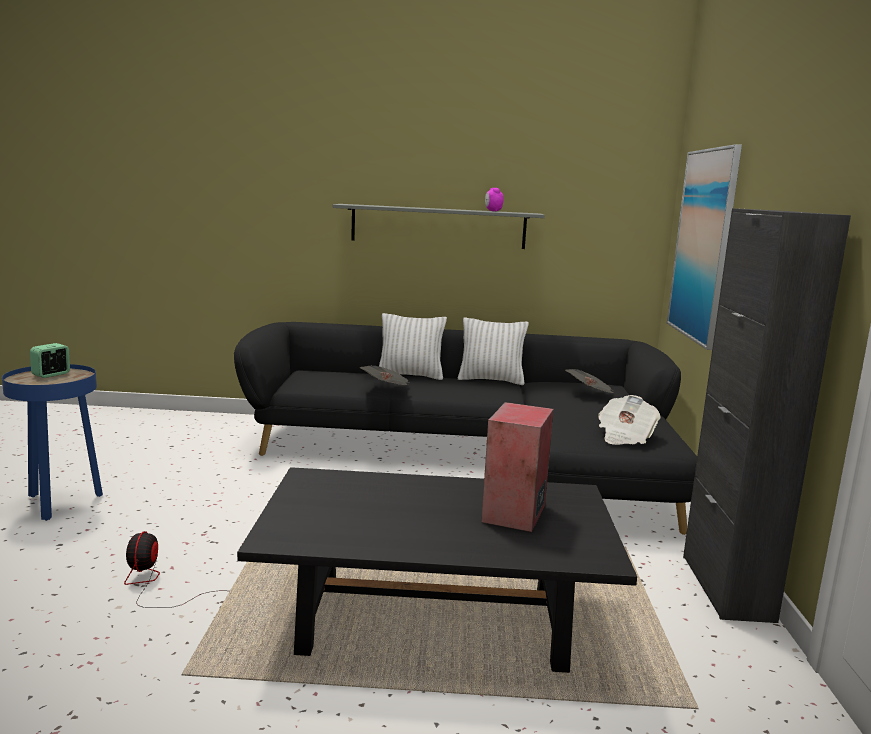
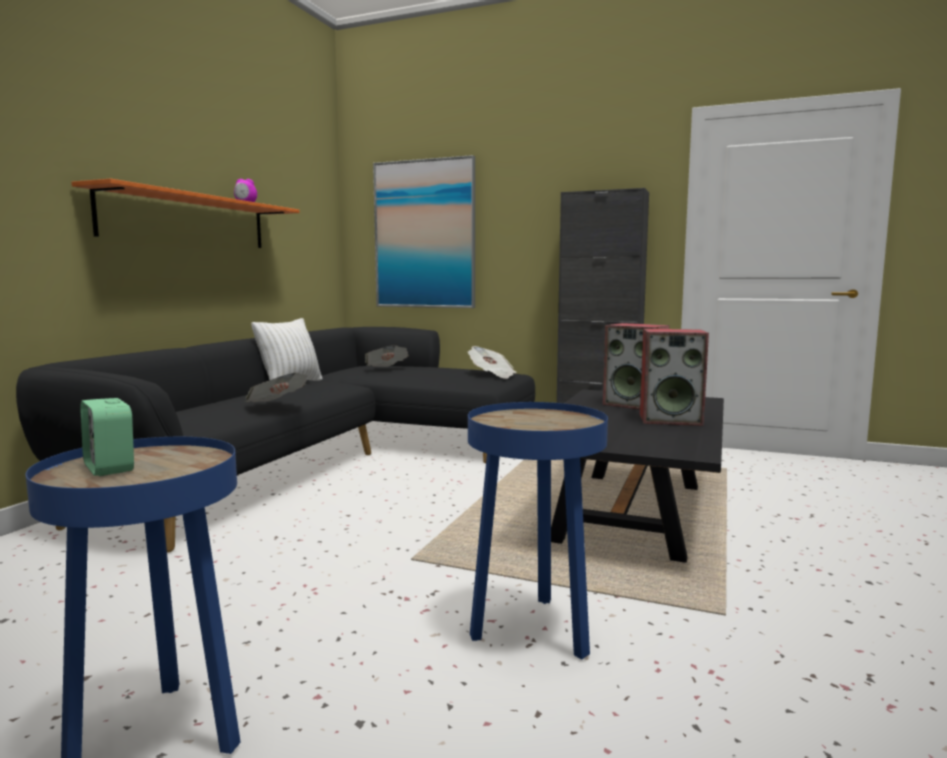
camera: 70 degrees left, 5 degrees down
fan [124,531,220,608] -> blue side table [468,402,608,659]
grey shelf [333,204,545,249] -> orange shelf [71,178,300,248]
white pillow [379,313,447,380] -> none
none -> speaker [640,329,709,426]

